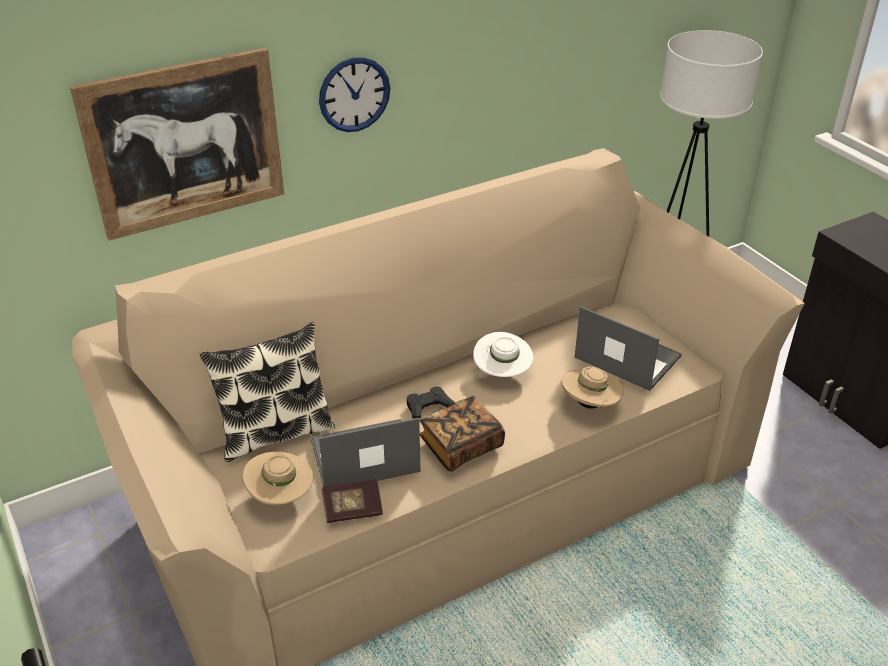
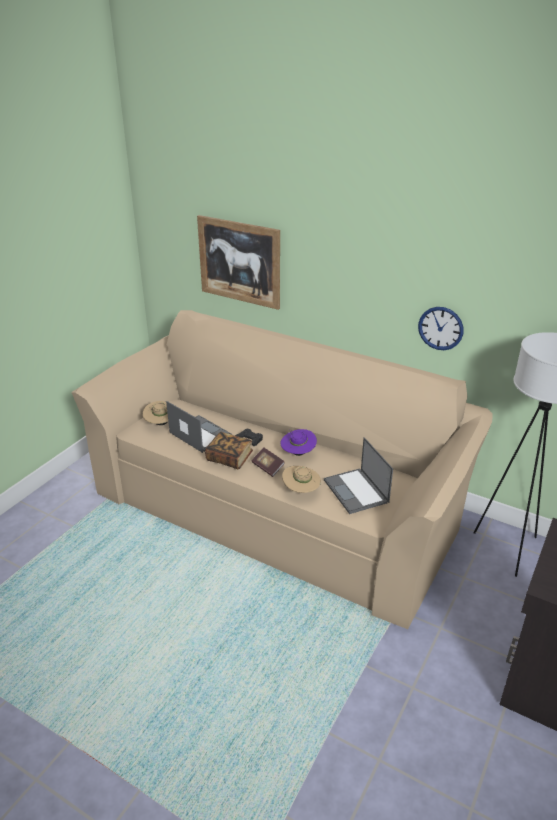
camera: 60 degrees right, 5 degrees down
pillow [200,322,336,462] -> none
wall clock [319,57,390,132] -> wall clock moved to [418,307,464,350]
book [322,479,383,523] -> book moved to [251,447,285,477]
white hat [473,332,533,377] -> purple hat [280,429,317,456]
laptop [575,306,682,391] -> laptop turned 150 degrees clockwise [324,437,393,514]

